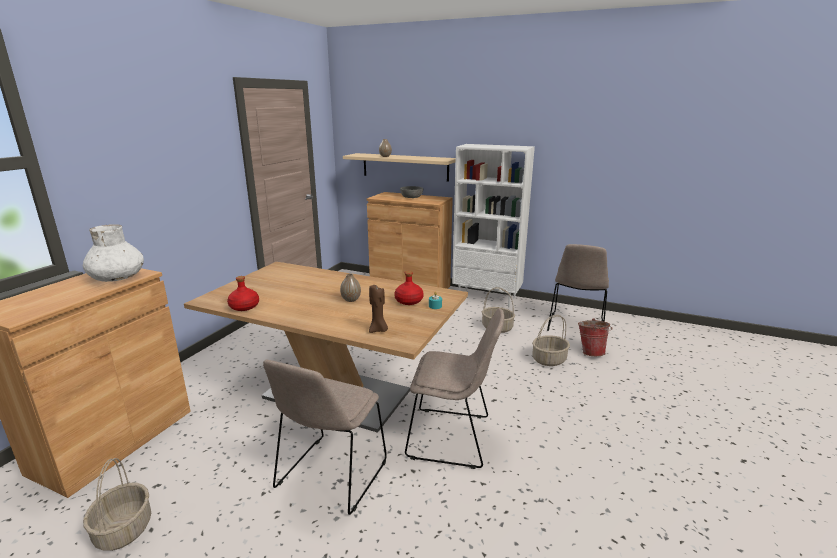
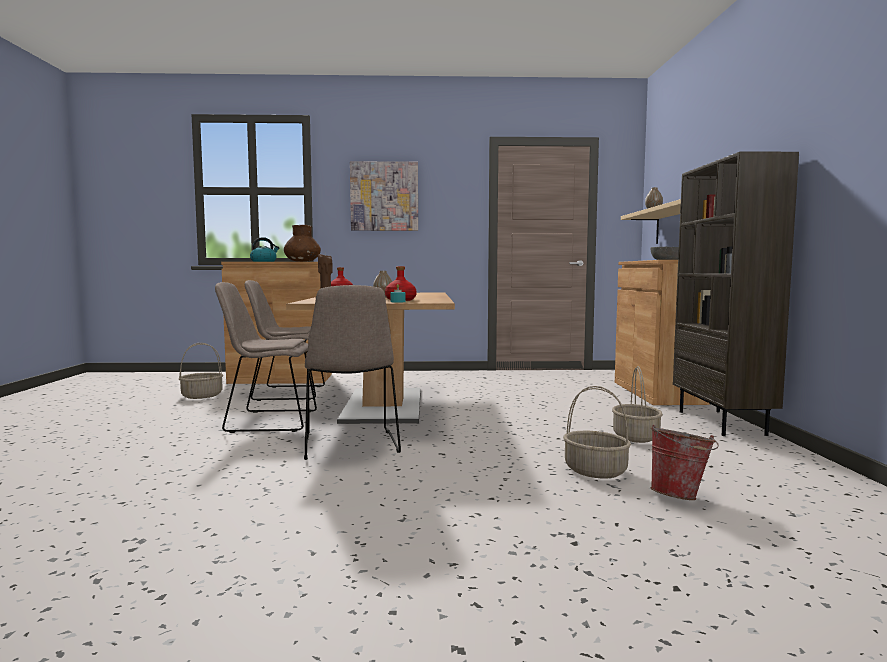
camera: 65 degrees right, 15 degrees down
white vase [83,224,144,282] -> brown vase [284,225,321,262]
white bookcase [452,144,535,308] -> brown bookcase [673,151,799,436]
beige chair [547,244,609,331] -> beige chair moved to [245,280,325,401]
none -> kettle [250,237,279,262]
none -> picture [350,161,418,231]

